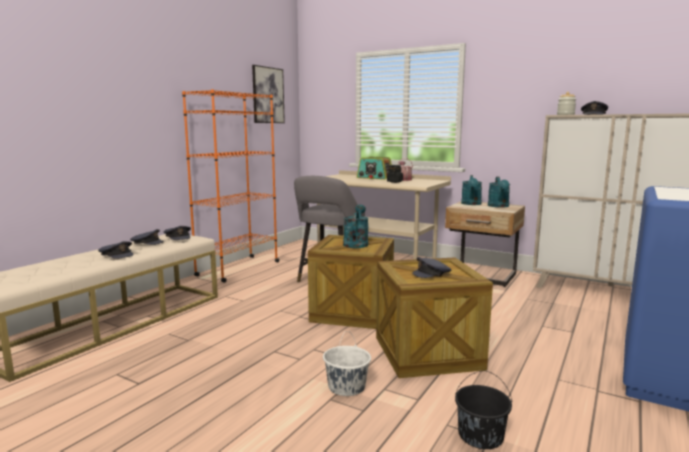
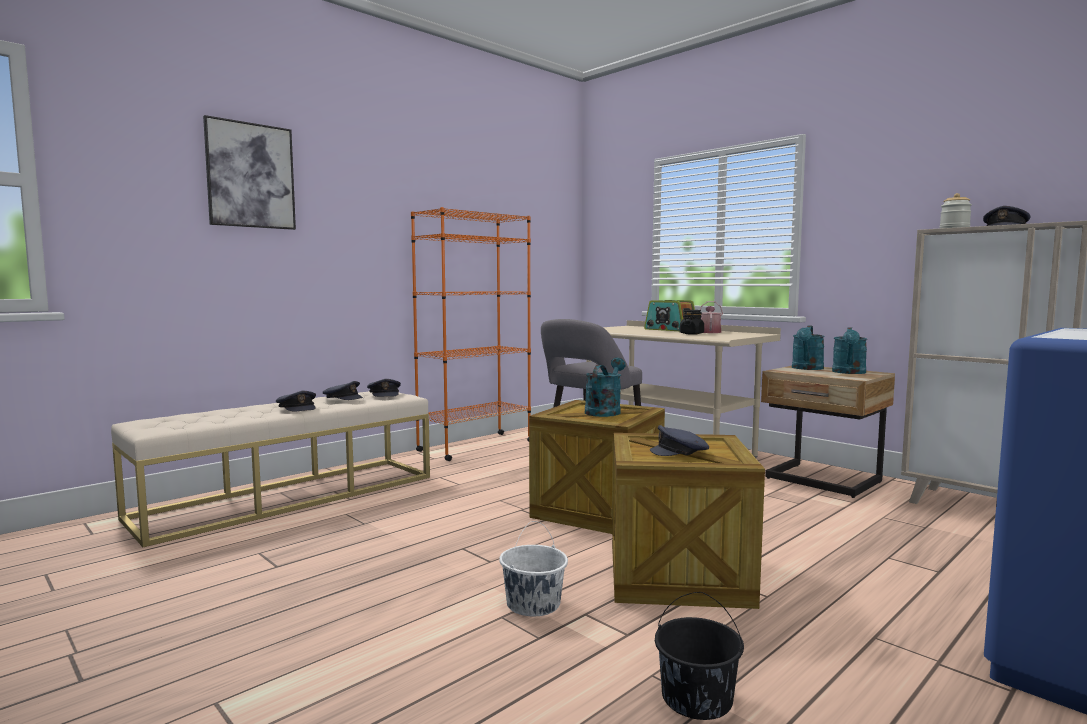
camera: 15 degrees right, 5 degrees down
picture [252,65,285,123] -> picture moved to [203,115,296,230]

